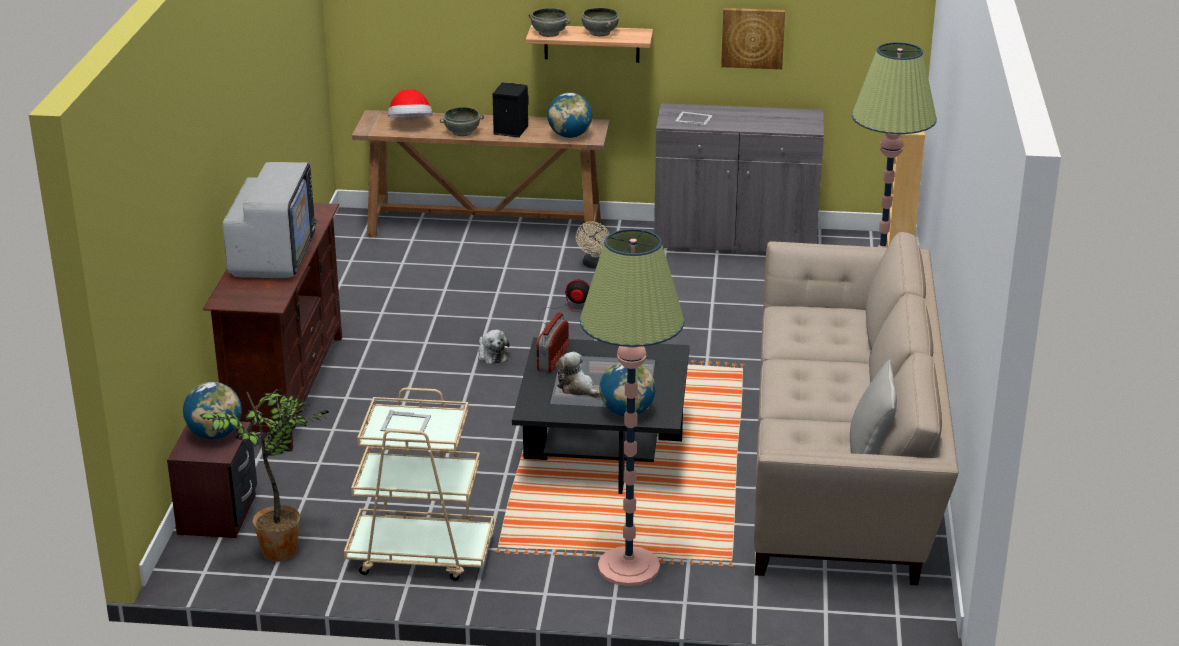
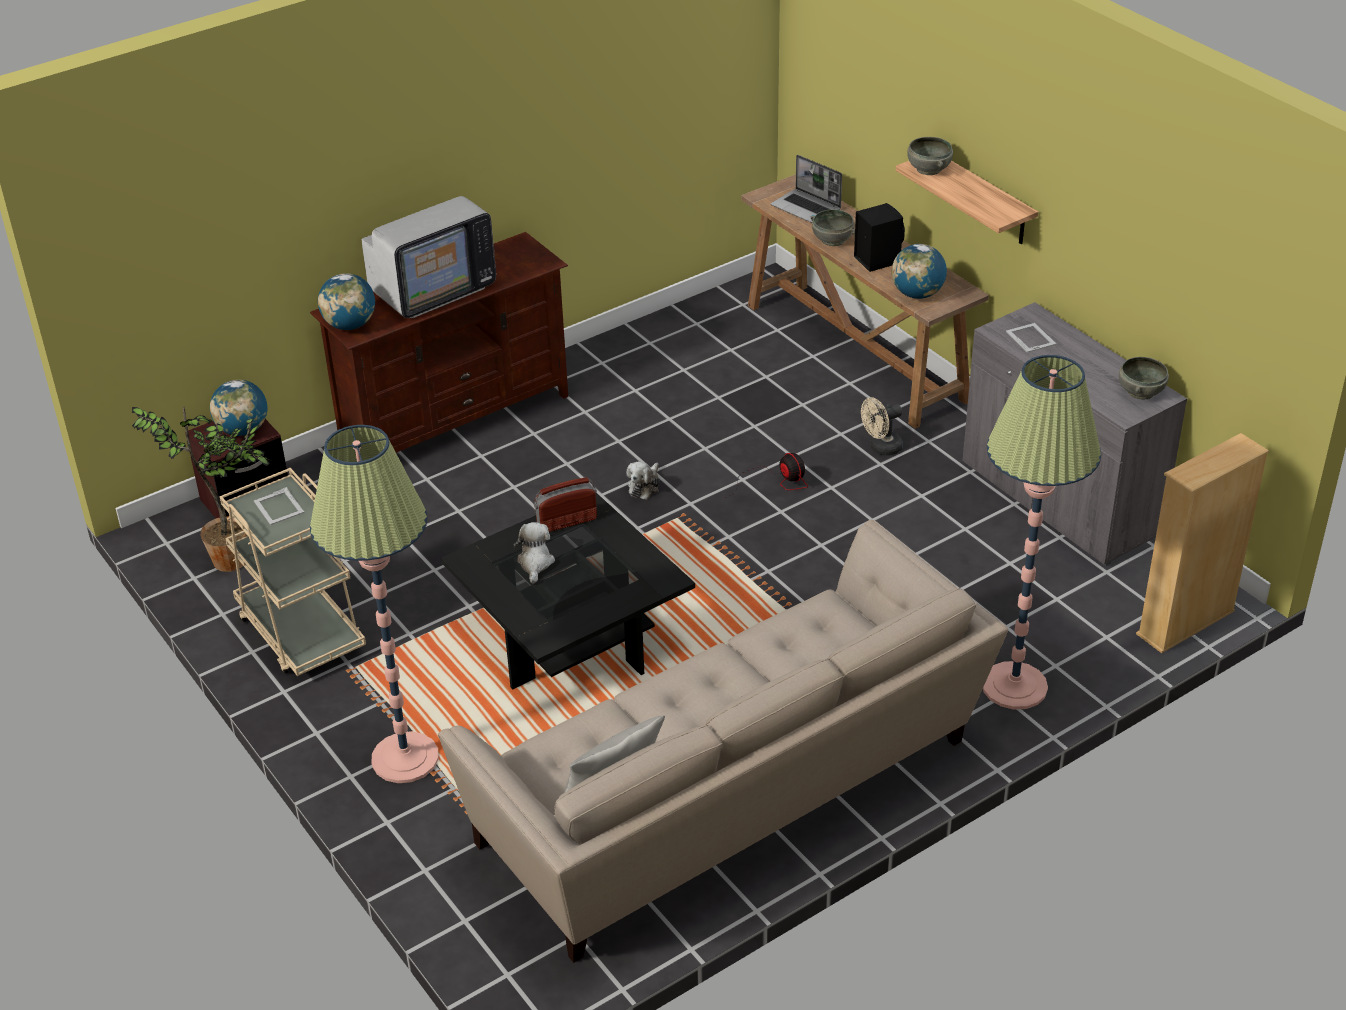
camera: 50 degrees right, 10 degrees up
hat [388,90,432,118] -> laptop [771,155,842,223]
grey bowl [582,8,619,36] -> grey bowl moved to [1119,357,1169,399]
globe [599,362,656,416] -> globe moved to [318,273,375,330]
picture [721,8,785,69] -> none

